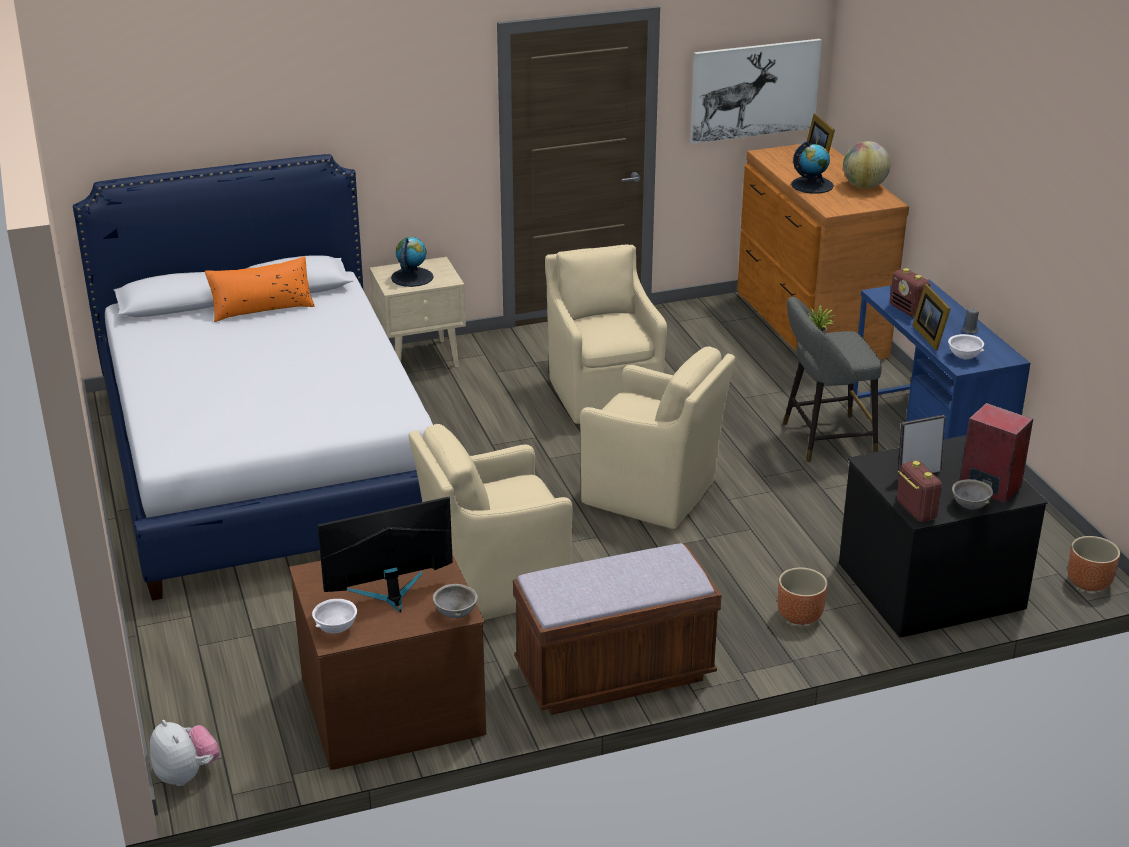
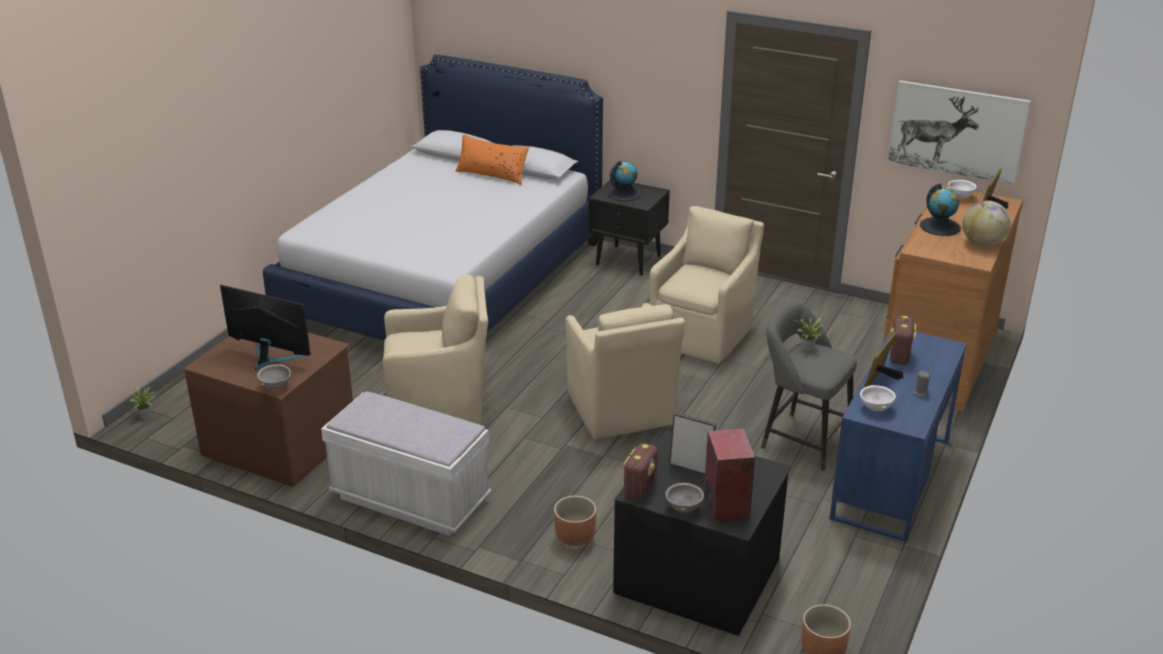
camera: 45 degrees right, 0 degrees up
plush toy [150,720,220,786] -> potted plant [130,386,156,419]
white bowl [312,599,357,634] -> white bowl moved to [947,180,977,199]
beige nightstand [370,257,466,367] -> black nightstand [589,180,670,276]
beige armchair [409,424,573,620] -> beige armchair turned 150 degrees clockwise [382,274,488,425]
brown bench [513,543,721,715] -> white bench [321,391,491,536]

